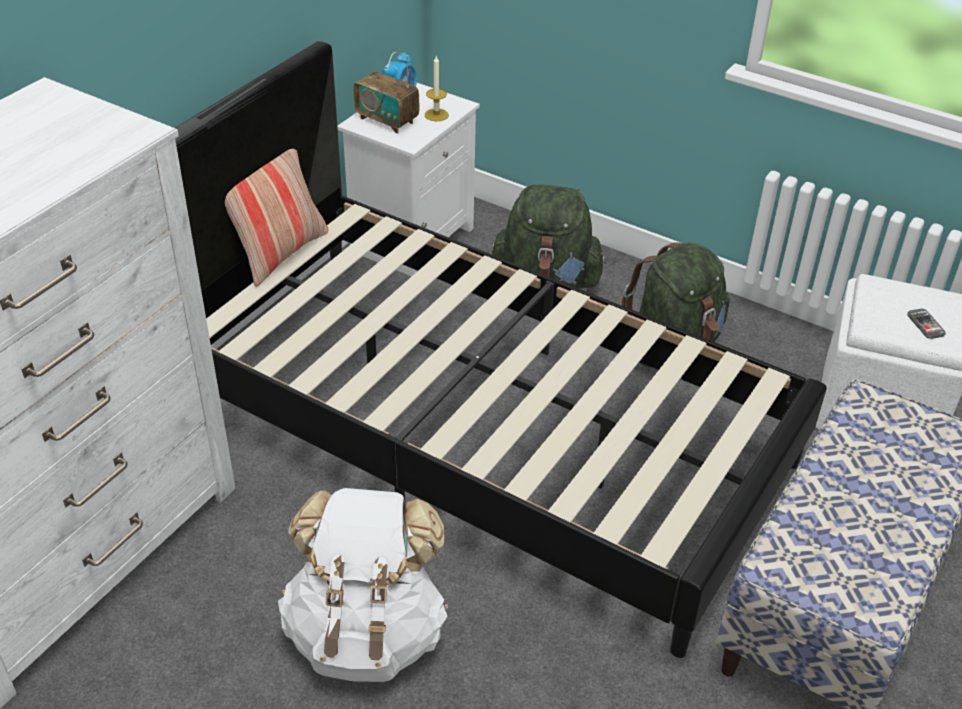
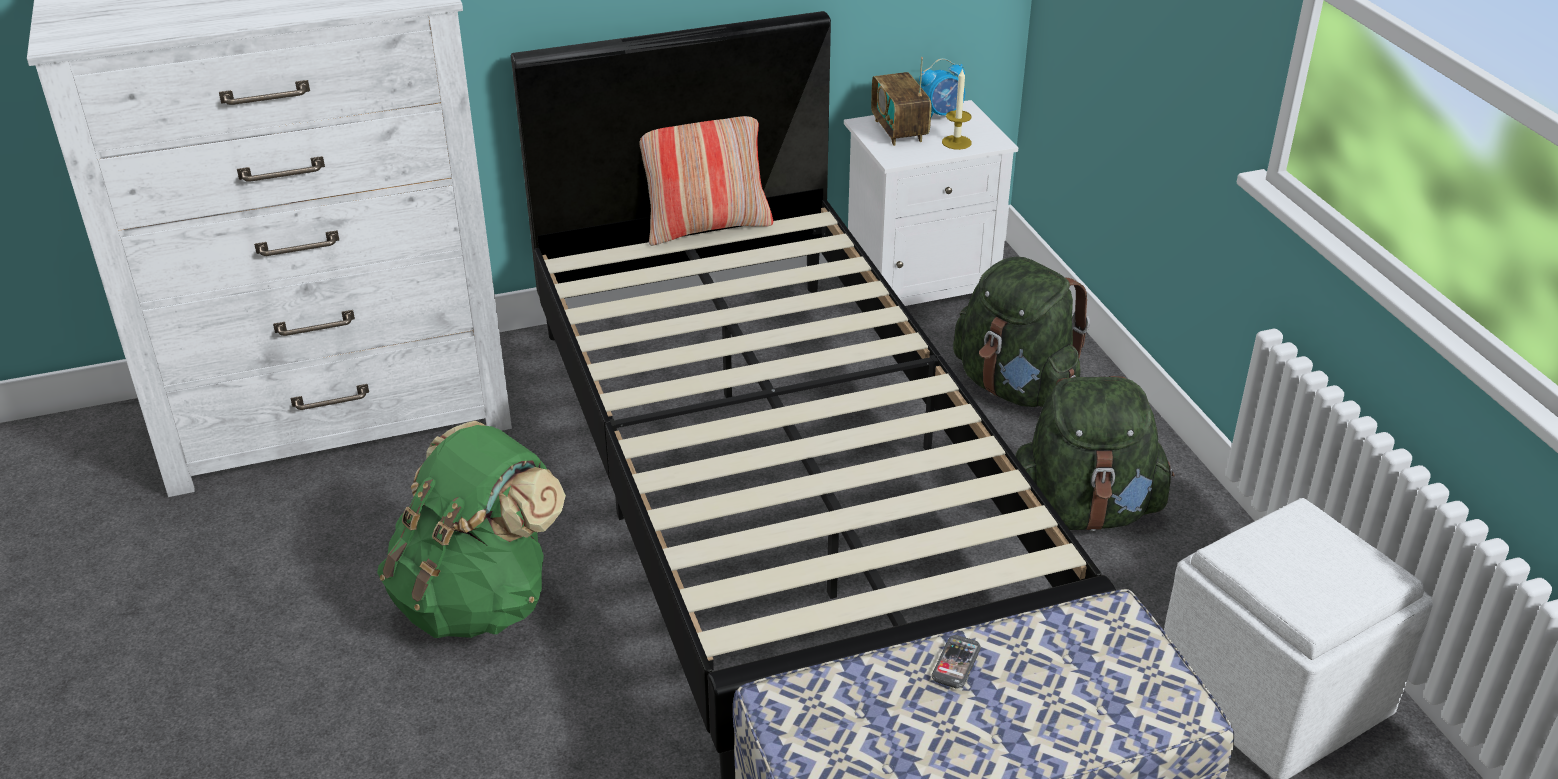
camera: 40 degrees right, 5 degrees down
white backpack [278,488,448,682] -> green backpack [377,421,566,638]
phone [907,308,946,339] -> phone moved to [931,635,981,688]

